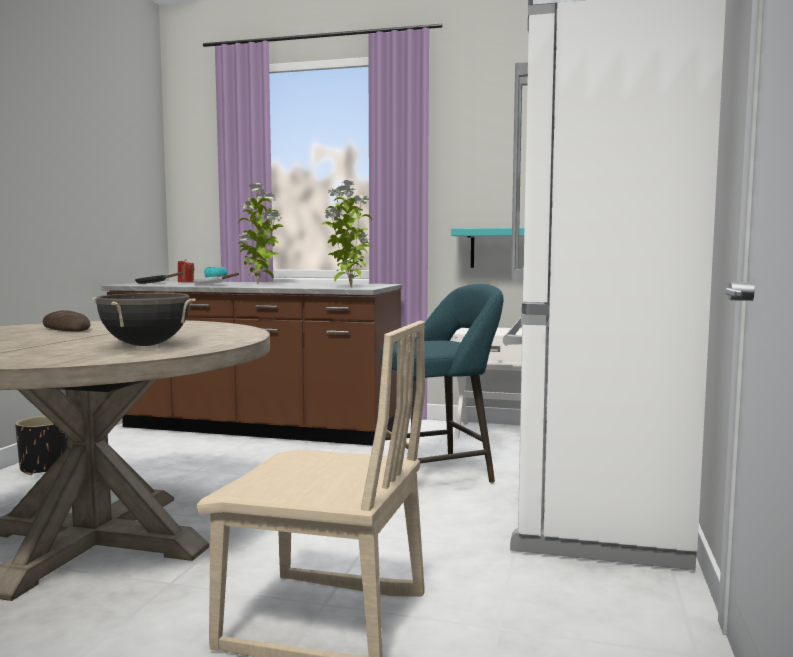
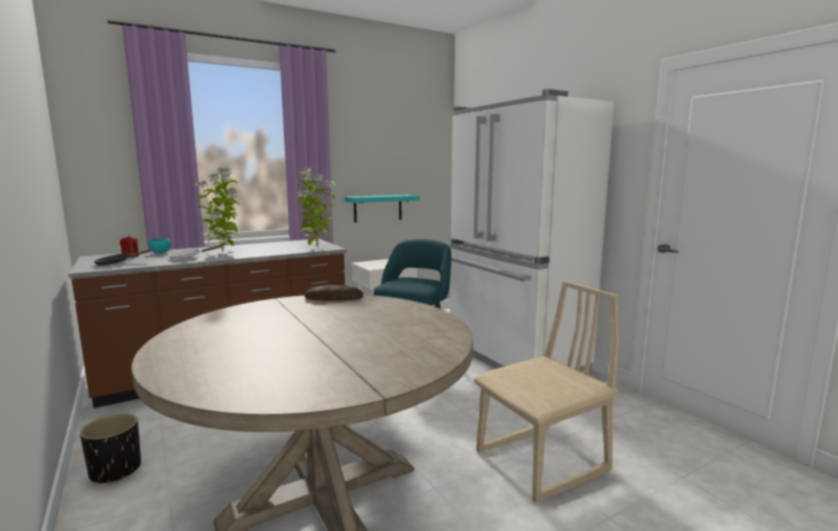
camera: 45 degrees left, 5 degrees up
bread [43,310,91,332] -> bread moved to [305,285,363,301]
black cooking pot [93,293,196,346] -> none

